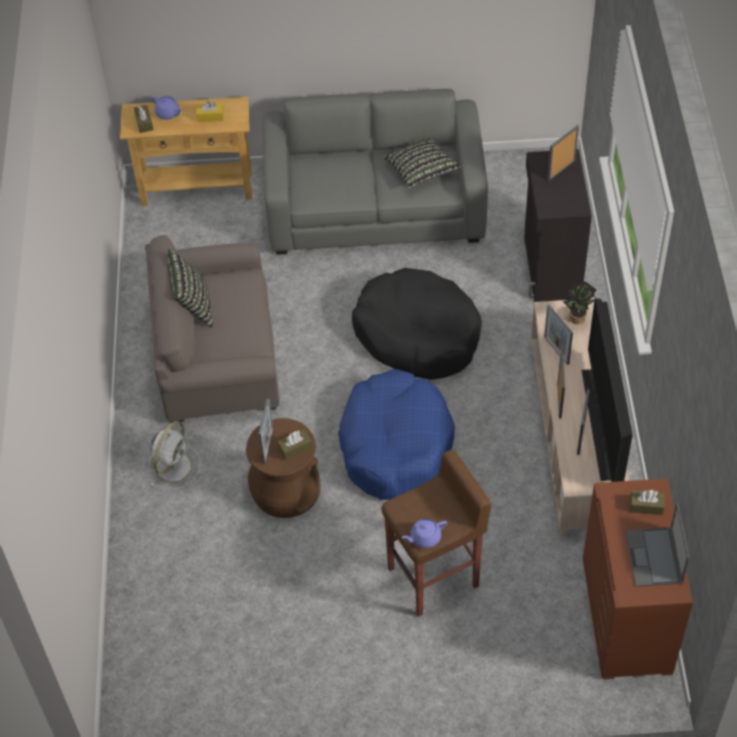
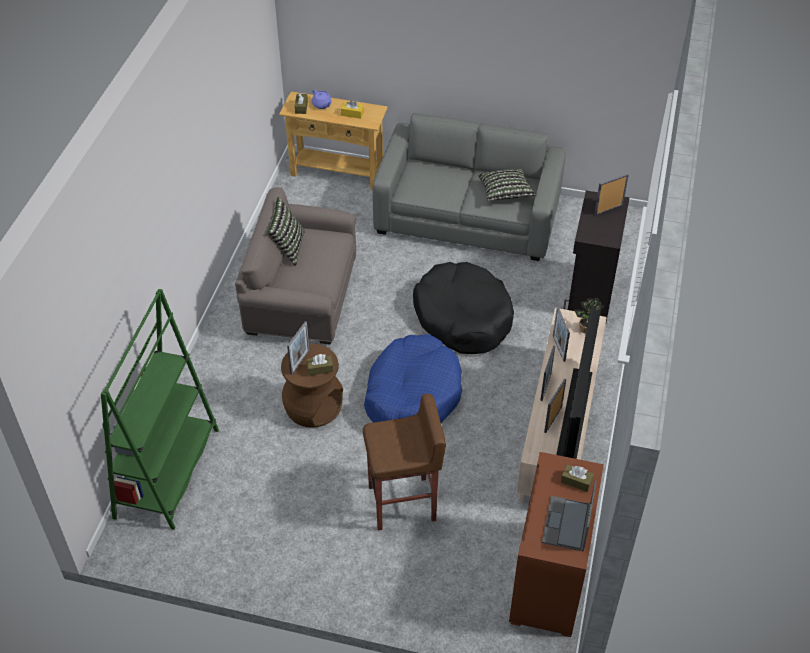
camera: 15 degrees right, 5 degrees down
white fan [149,421,201,489] -> none
purple teapot [402,518,447,548] -> none
none -> green bookcase [101,289,219,530]

